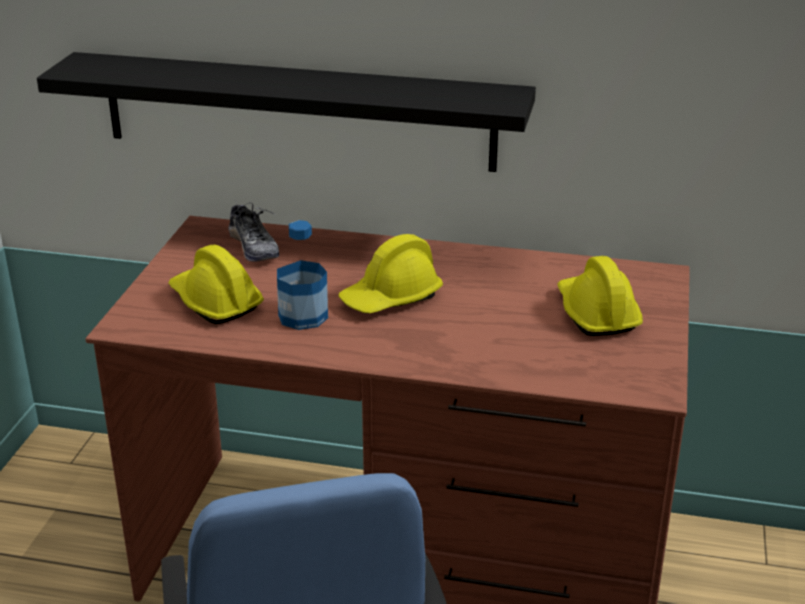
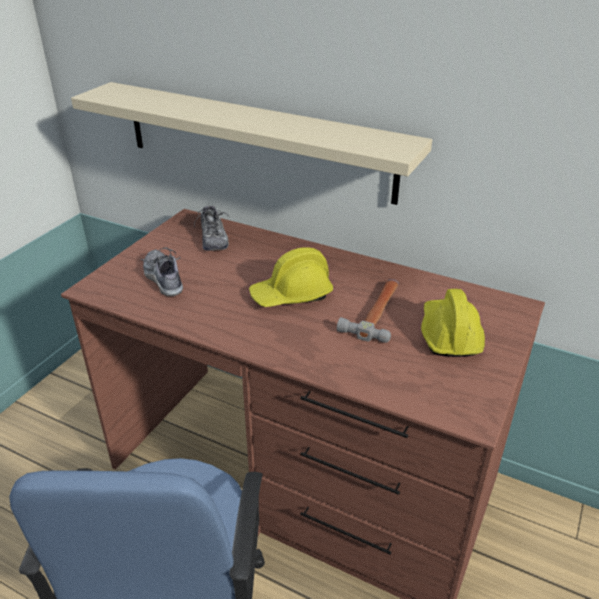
camera: 15 degrees right, 5 degrees up
black shelf [37,52,536,172] -> beige shelf [71,82,432,205]
yellow hard hat [168,245,264,324] -> shoe [140,247,183,296]
bottle [277,220,328,330] -> none
none -> hammer [337,279,399,343]

